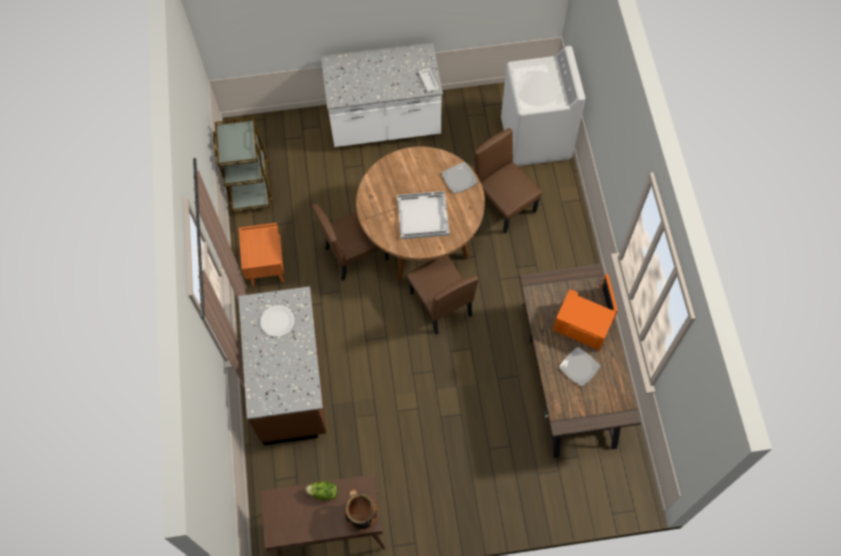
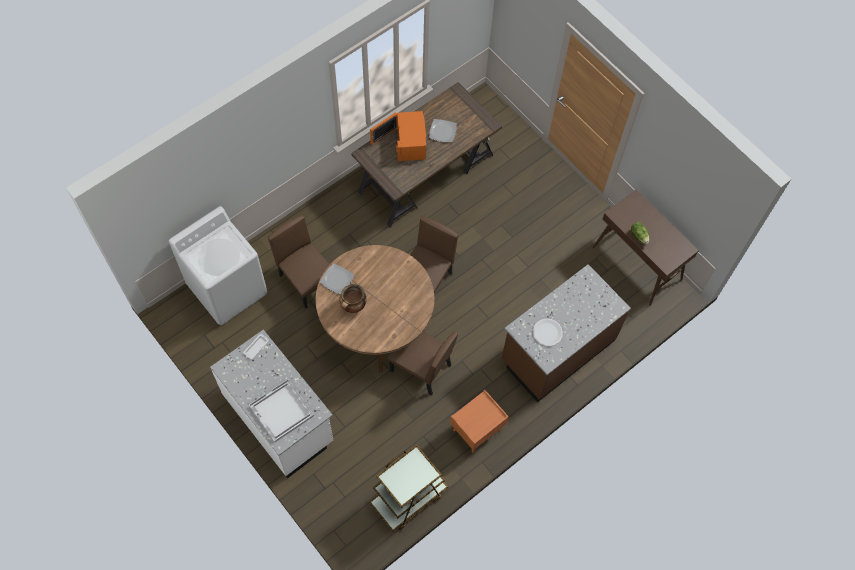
camera: 125 degrees left, 0 degrees up
cooking pot [344,489,378,529] -> cooking pot moved to [339,284,367,313]
white tray [397,191,450,239] -> white tray moved to [249,379,314,442]
brown chair [474,128,542,233] -> brown chair turned 120 degrees clockwise [268,215,330,309]

